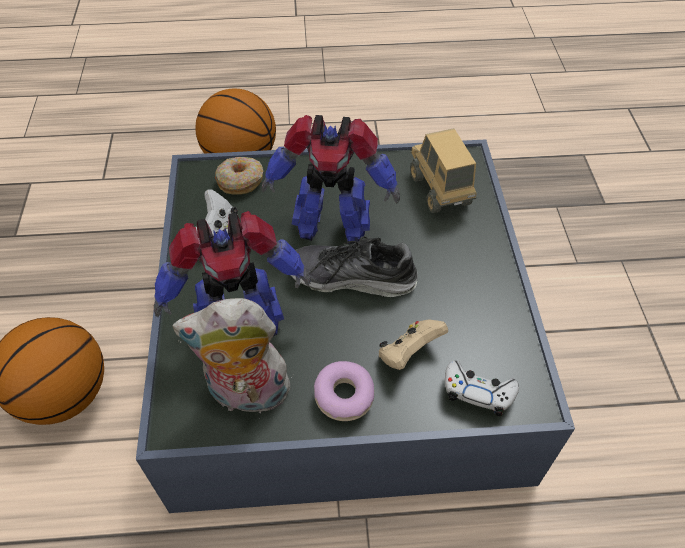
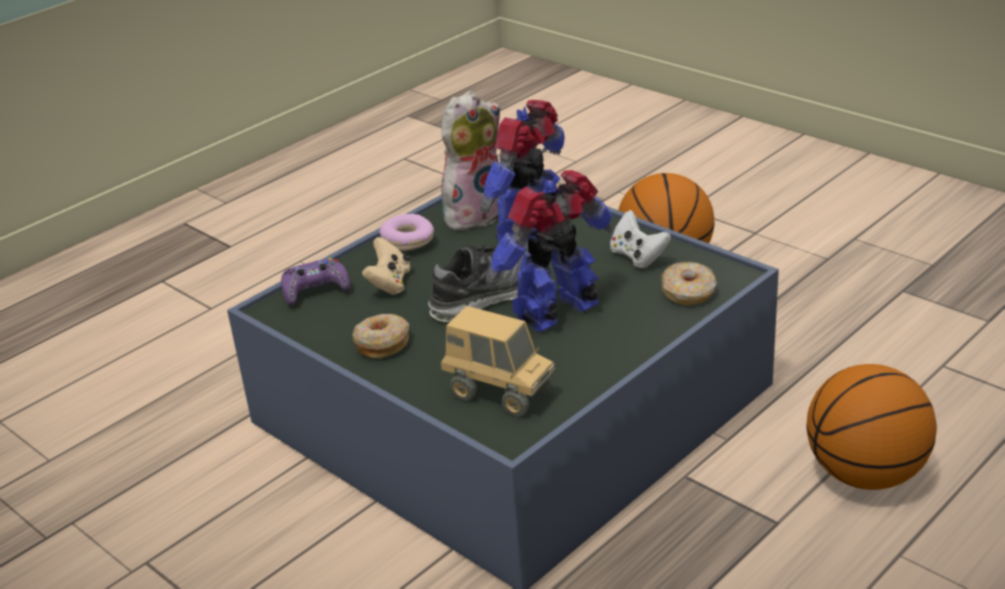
camera: 140 degrees right, 20 degrees down
white game controller [445,361,519,417] -> purple game controller [281,258,351,305]
none -> donut [352,314,409,358]

